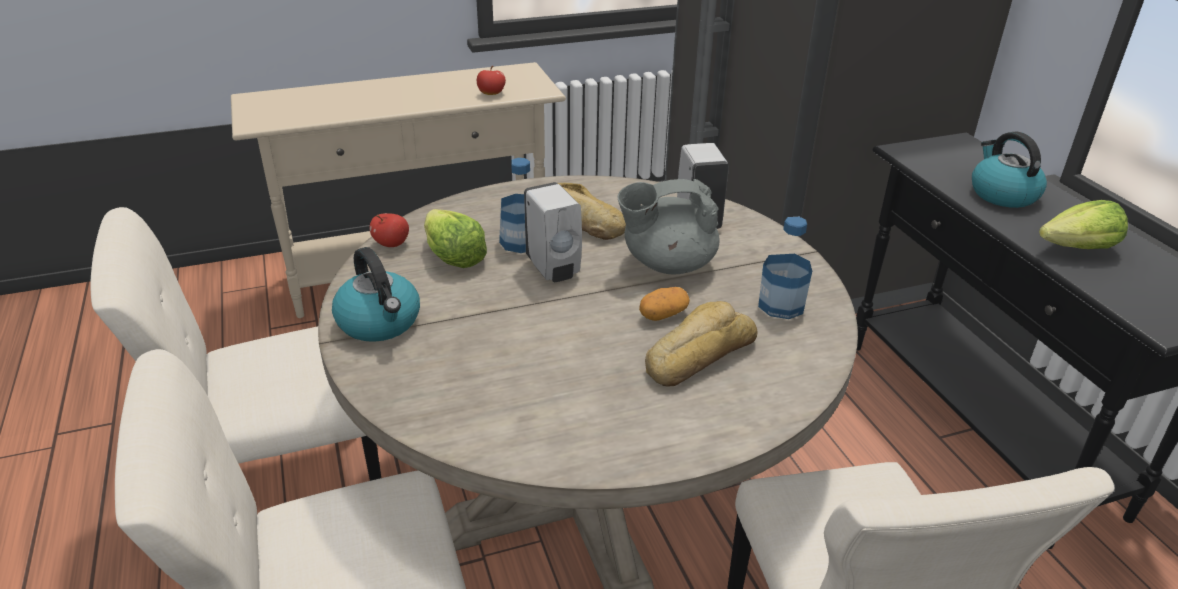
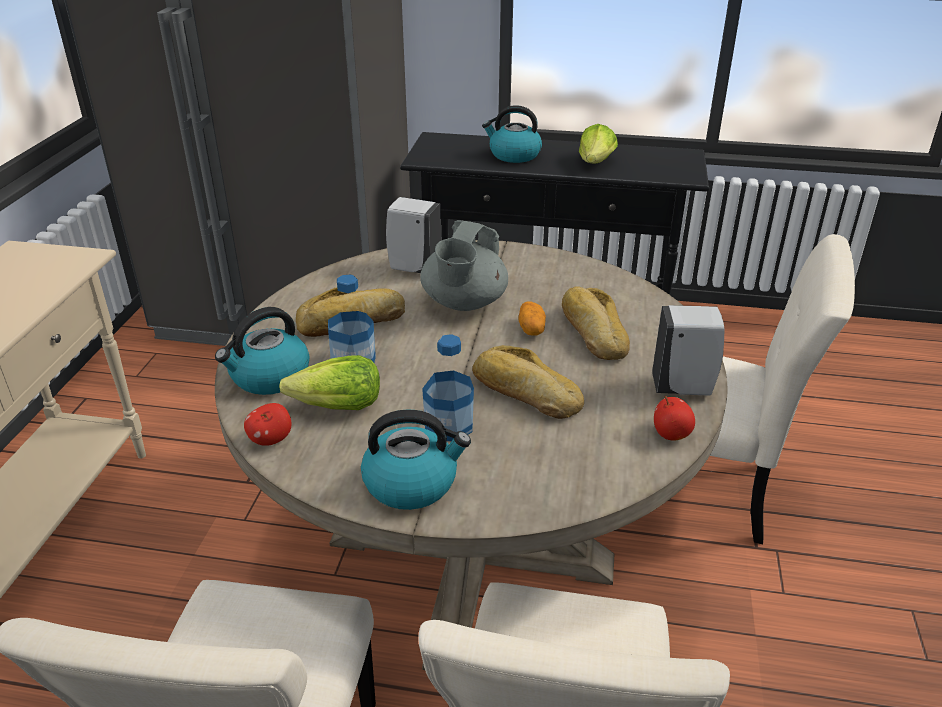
camera: 60 degrees left, 0 degrees up
apple [477,66,506,95] -> apple moved to [654,396,695,441]
white soap dispenser [524,182,582,282] -> white soap dispenser moved to [652,305,724,396]
bottle [758,217,812,319] -> bottle moved to [422,334,474,441]
none -> kettle [215,307,309,395]
none -> bread [472,345,584,419]

